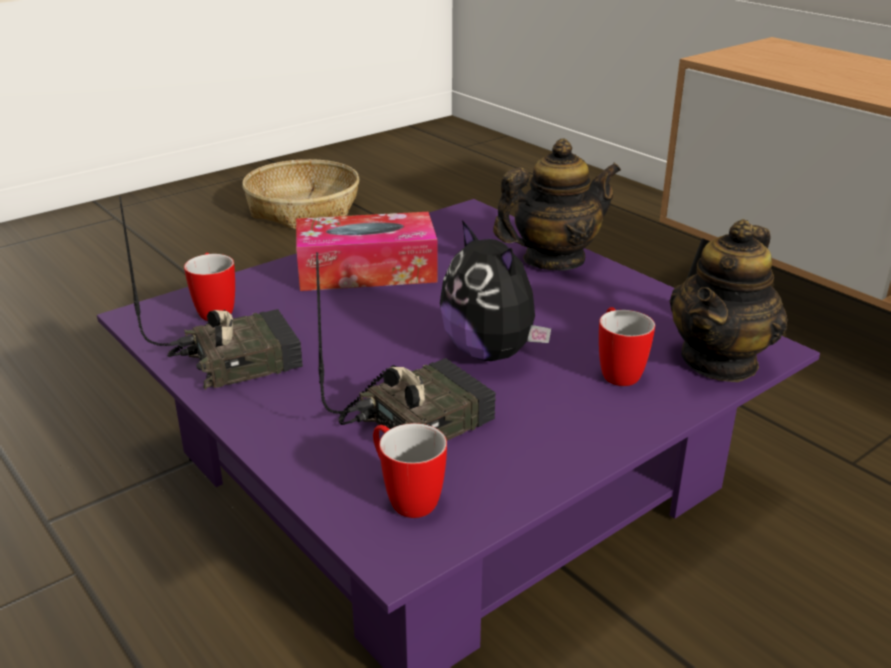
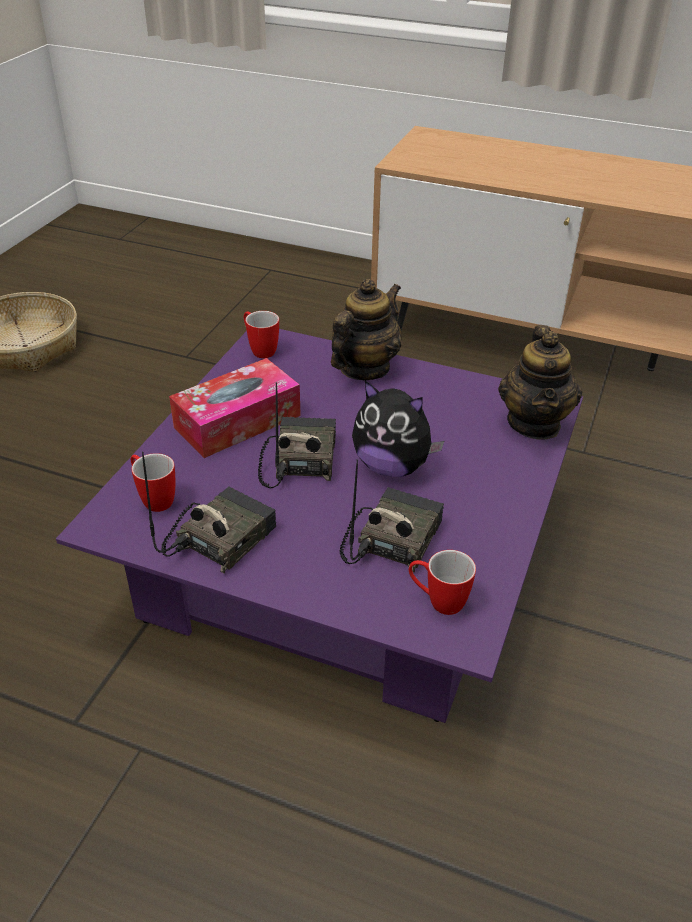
camera: 30 degrees left, 10 degrees up
mug [599,307,655,386] -> mug moved to [244,311,279,358]
none -> radio [258,382,336,488]

